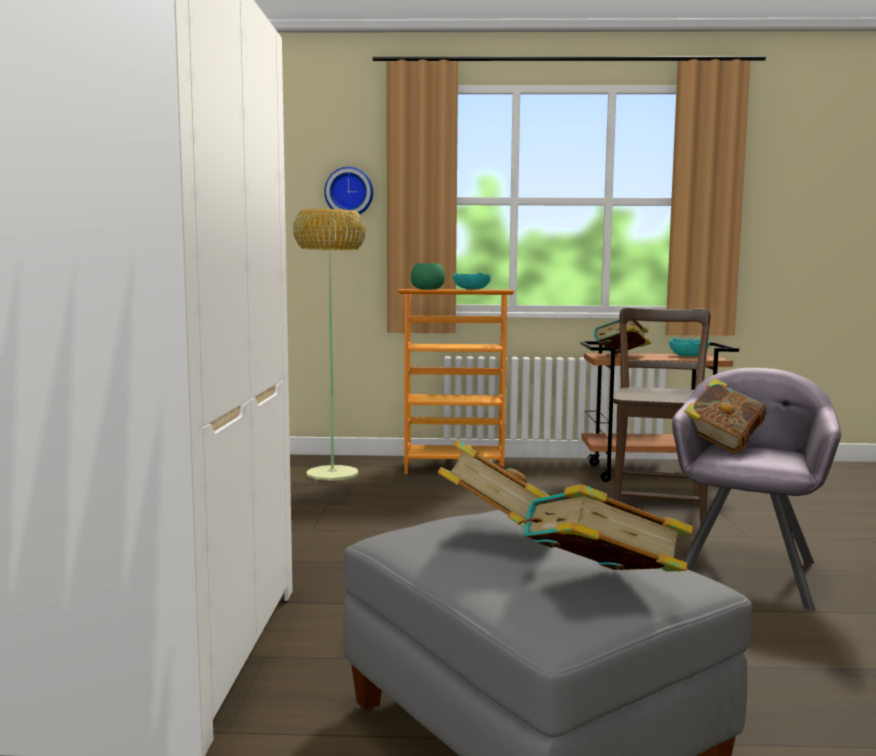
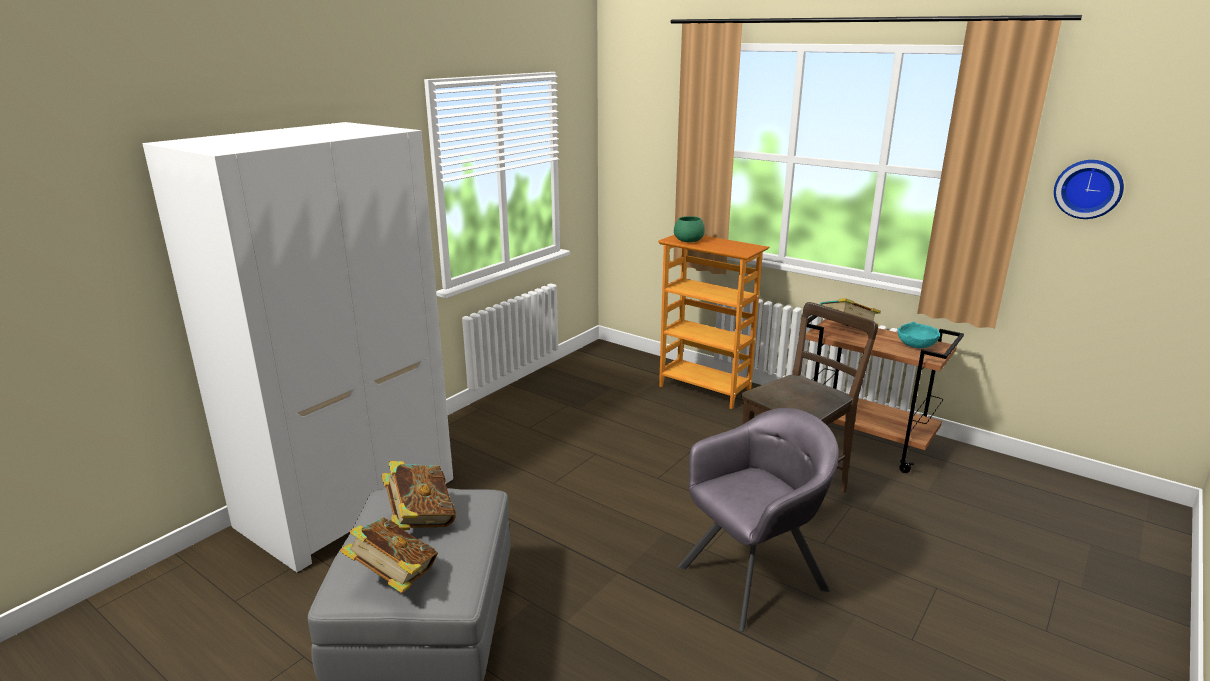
camera: 35 degrees right, 15 degrees up
floor lamp [293,209,366,481] -> none
wall clock [324,167,373,217] -> wall clock moved to [1054,160,1124,219]
turquoise bowl [453,272,492,290] -> none
book [684,378,766,453] -> none

